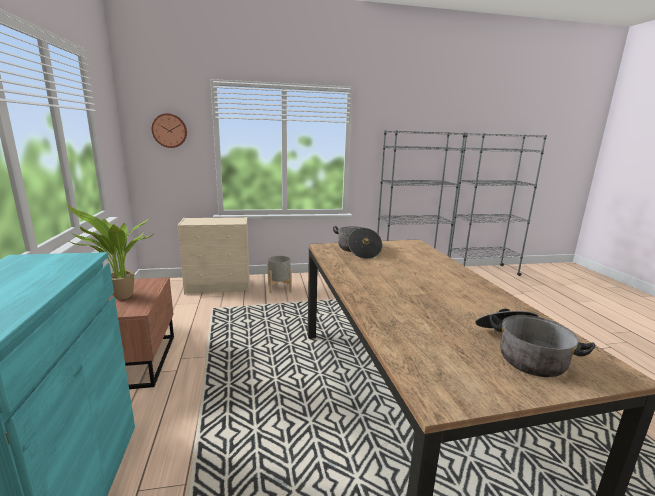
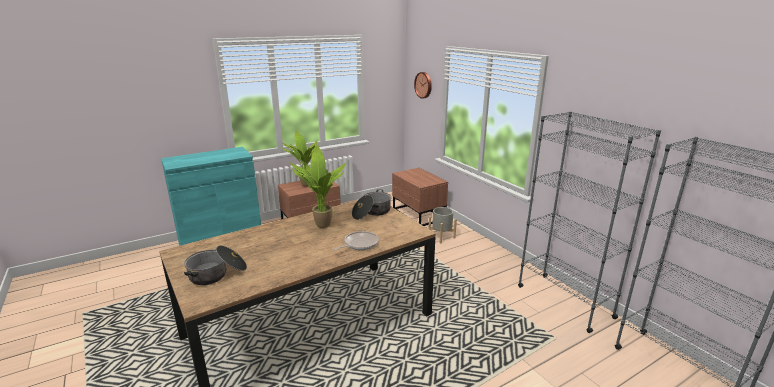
camera: 70 degrees right, 5 degrees up
beige dresser [177,217,250,295] -> brown nightstand [392,168,448,226]
none -> potted plant [290,145,346,228]
none -> frying pan [333,231,379,251]

